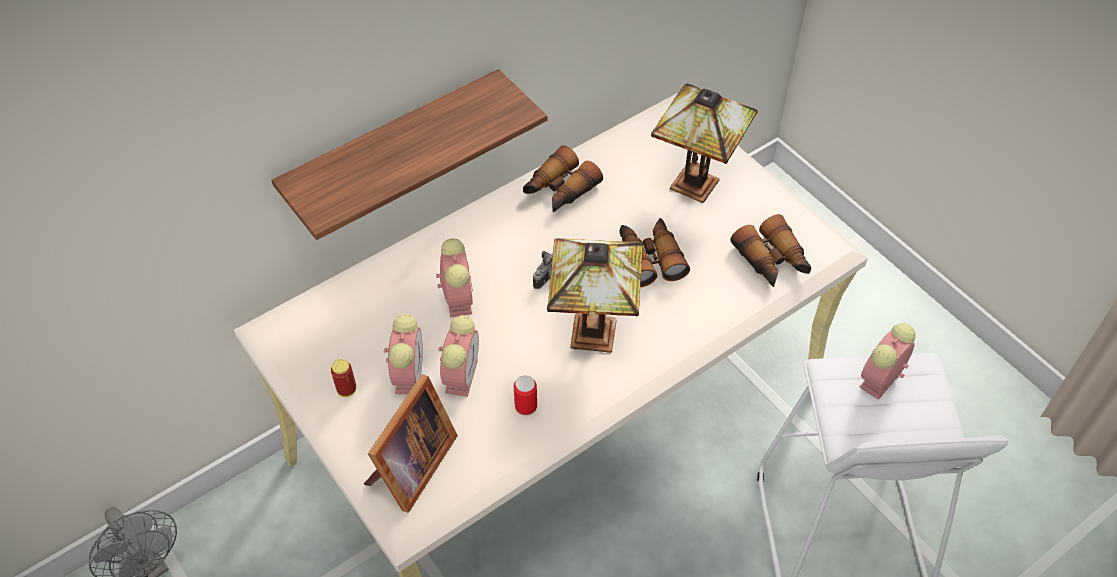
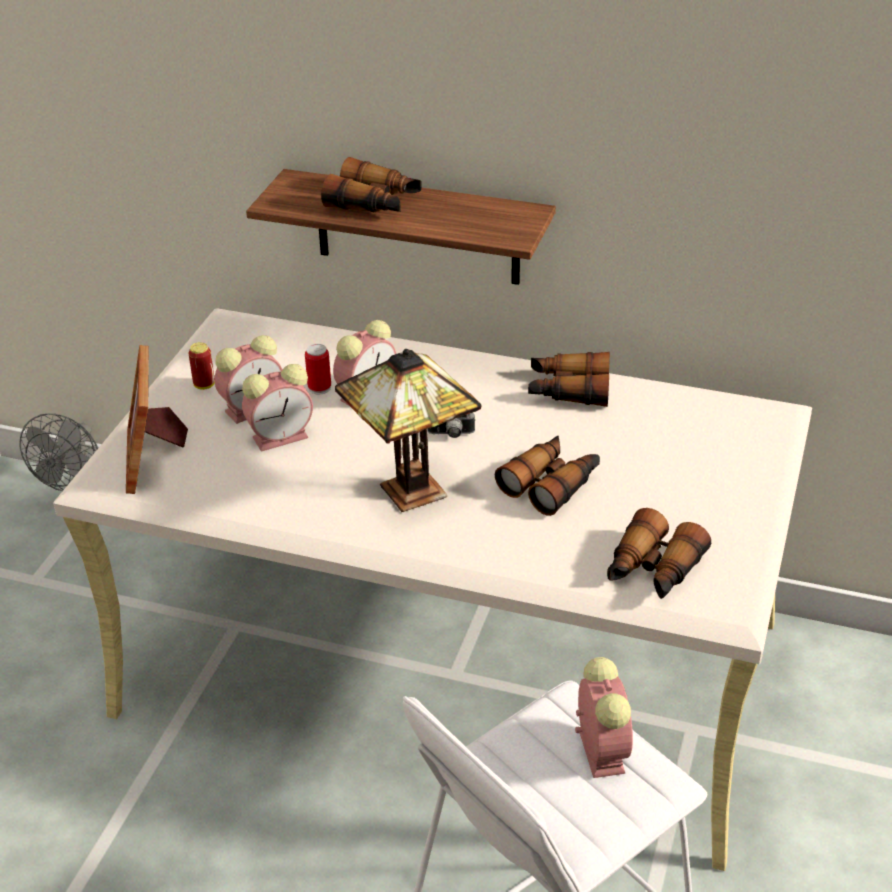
camera: 55 degrees right, 15 degrees down
picture frame [364,375,458,513] -> picture frame turned 90 degrees clockwise [126,345,188,494]
can [514,375,537,416] -> can moved to [305,344,331,394]
table lamp [651,84,758,203] -> none
alarm clock [860,323,916,400] -> alarm clock turned 75 degrees clockwise [575,657,633,778]
none -> binoculars [321,157,422,212]

